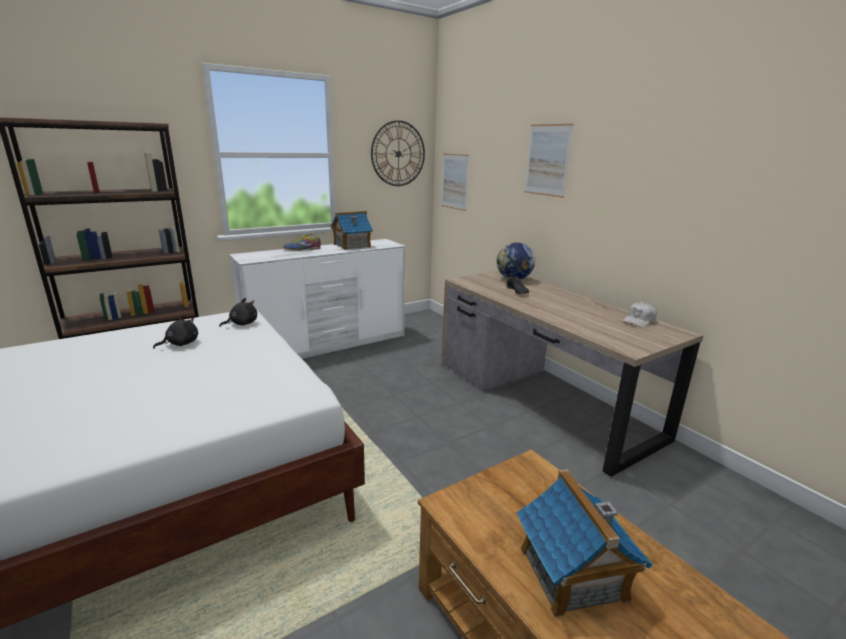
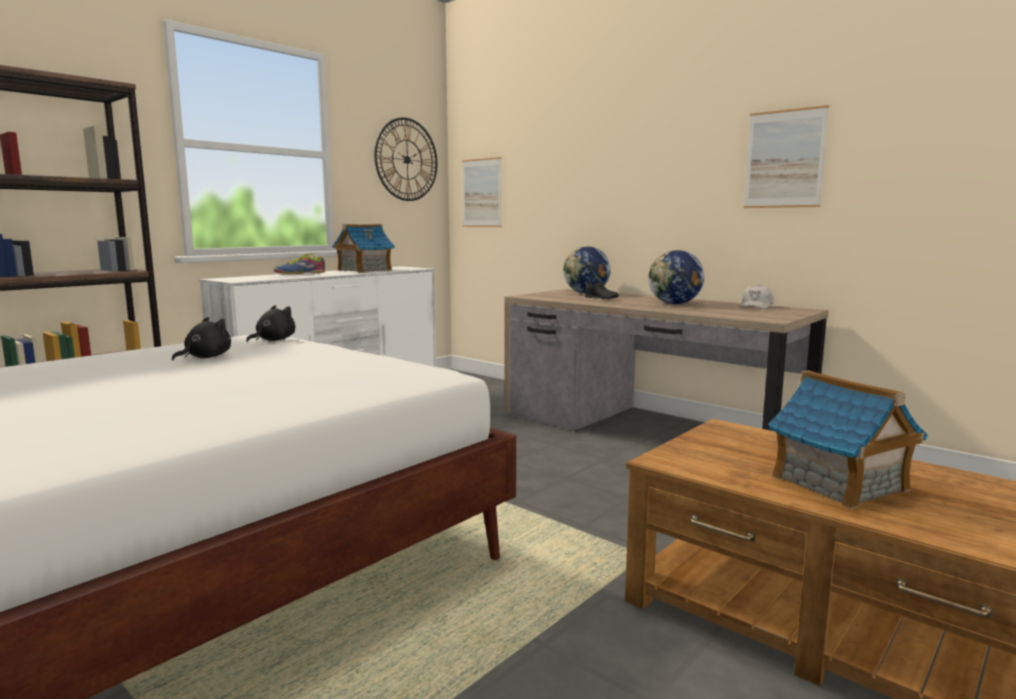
camera: 15 degrees left, 10 degrees down
picture [524,124,573,198] -> picture moved to [744,105,829,208]
none -> globe [648,250,704,304]

